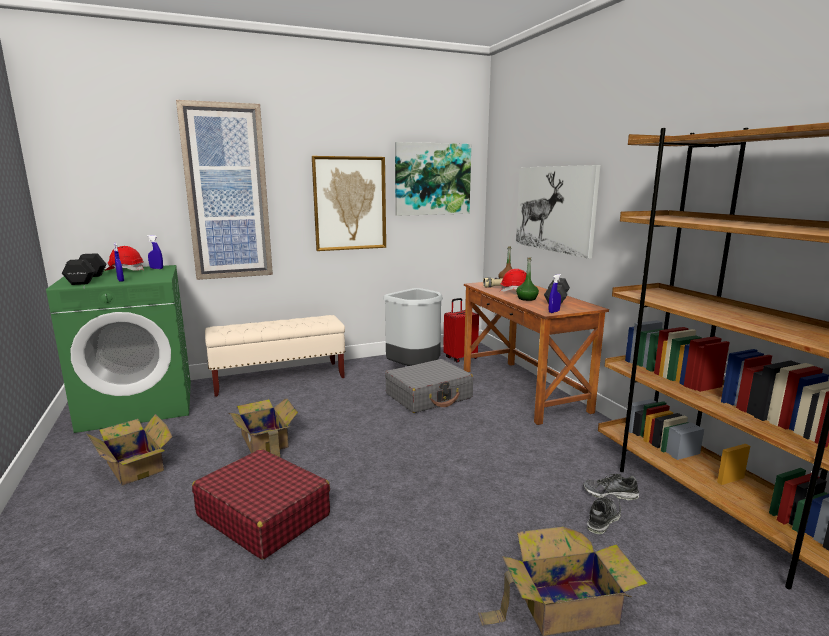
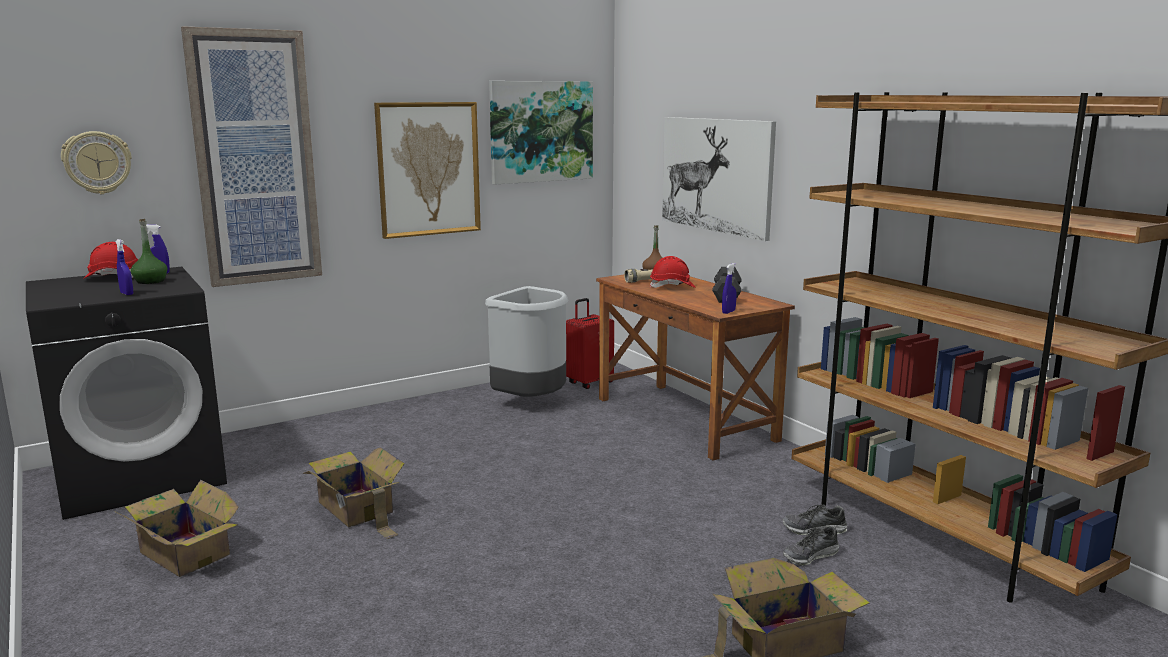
camera: 10 degrees left, 0 degrees up
green washing machine [46,265,191,433] -> black washing machine [26,267,227,520]
black dumbbell [62,253,107,285] -> none
red suitcase [192,449,330,560] -> none
beige bench [205,315,346,397] -> none
grey suitcase [385,359,473,413] -> none
green bottle [516,257,539,301] -> green bottle moved to [131,219,167,284]
shoe [587,494,621,534] -> shoe turned 150 degrees counterclockwise [783,525,840,566]
none -> wall clock [61,131,132,194]

